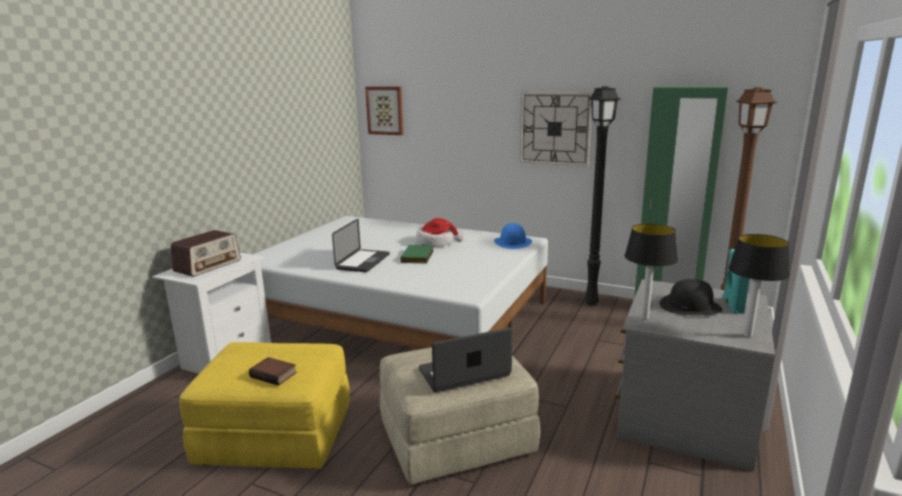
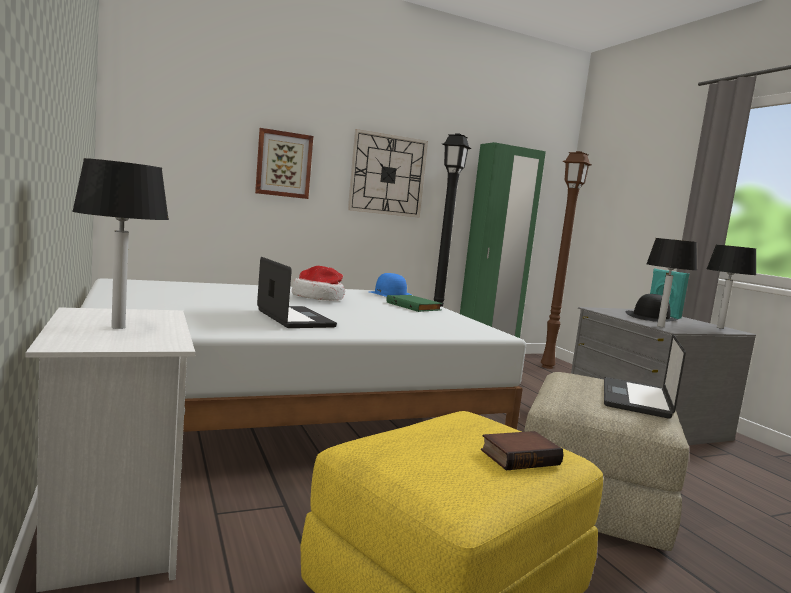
camera: 50 degrees left, 10 degrees down
radio [171,230,241,277] -> table lamp [72,158,169,329]
picture [365,86,404,135] -> picture moved to [255,128,313,199]
green book [400,244,434,263] -> green book moved to [386,295,442,312]

